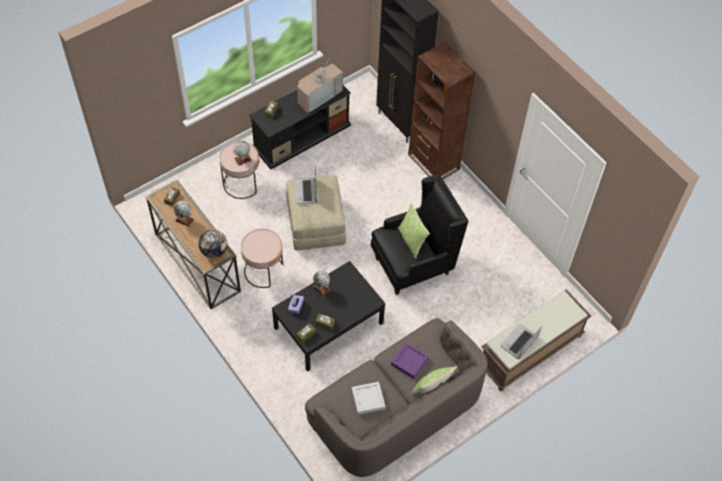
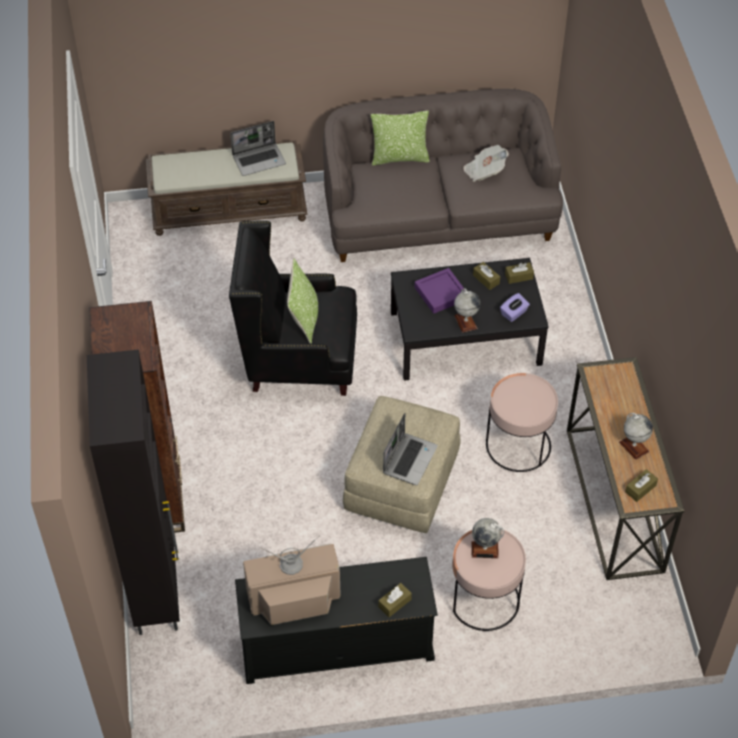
camera: 150 degrees left, 5 degrees down
globe [199,229,227,258] -> none
grey tray [352,382,385,415] -> newspaper [463,145,509,182]
purple tray [391,342,429,379] -> purple tray moved to [415,268,465,314]

